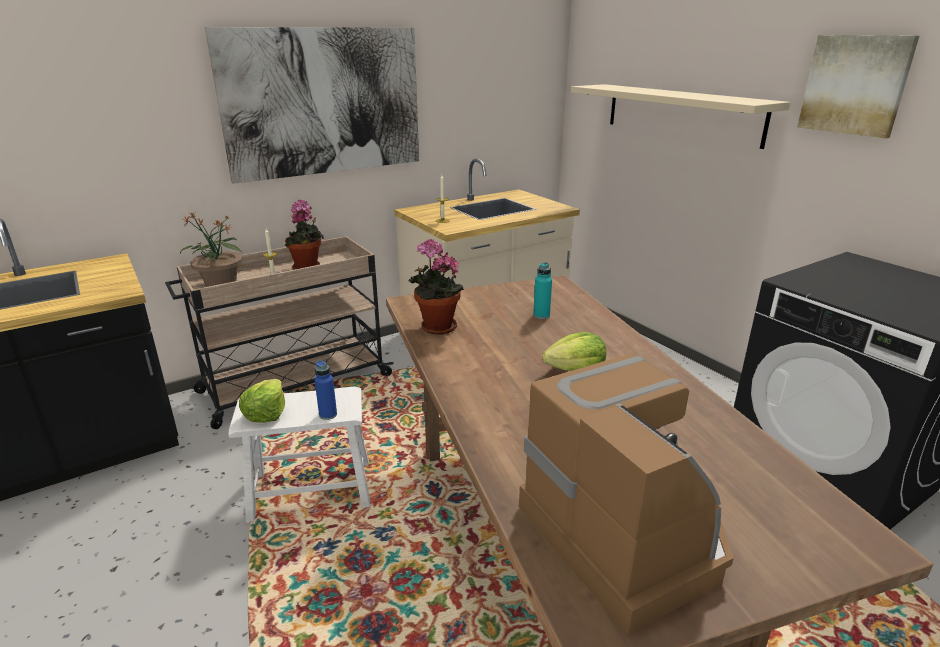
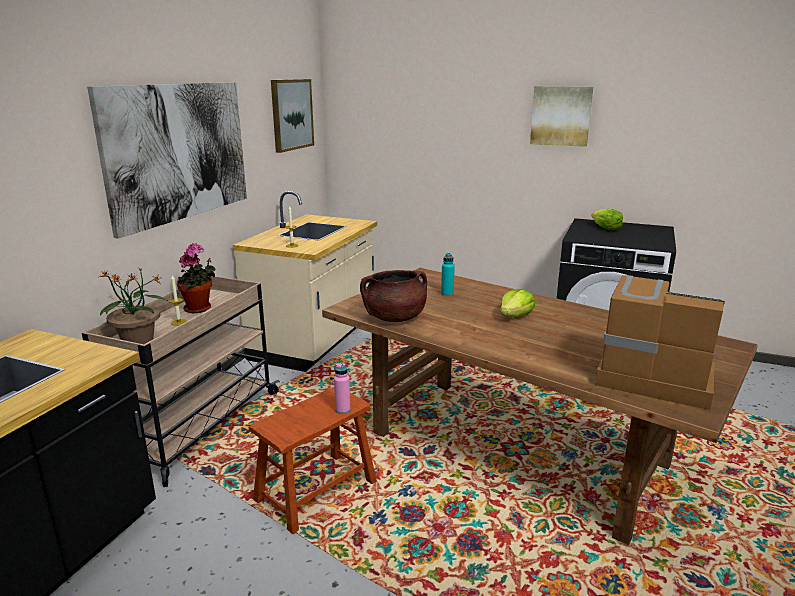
camera: 35 degrees left, 5 degrees down
white stool [228,386,370,523] -> brown stool [249,387,377,534]
lettuce [239,379,285,423] -> lettuce moved to [591,209,623,230]
blue bottle [315,361,337,420] -> pink bottle [334,363,351,414]
potted plant [409,239,464,335] -> brown cooking pot [360,270,427,322]
beige shelf [571,84,791,149] -> none
none -> picture [271,79,314,153]

